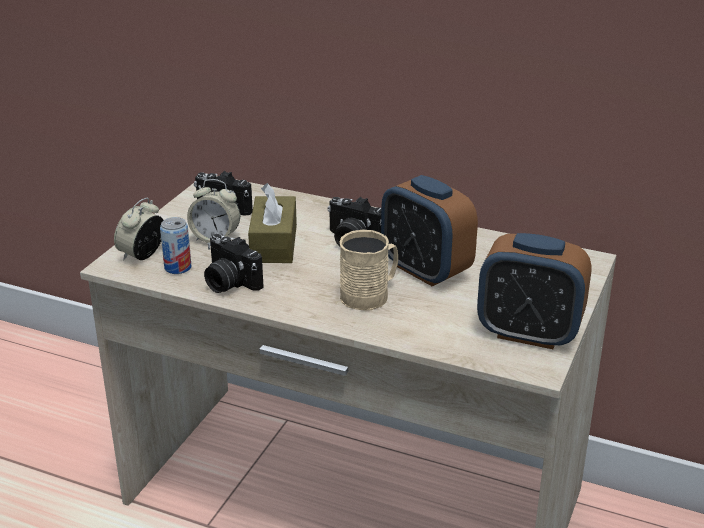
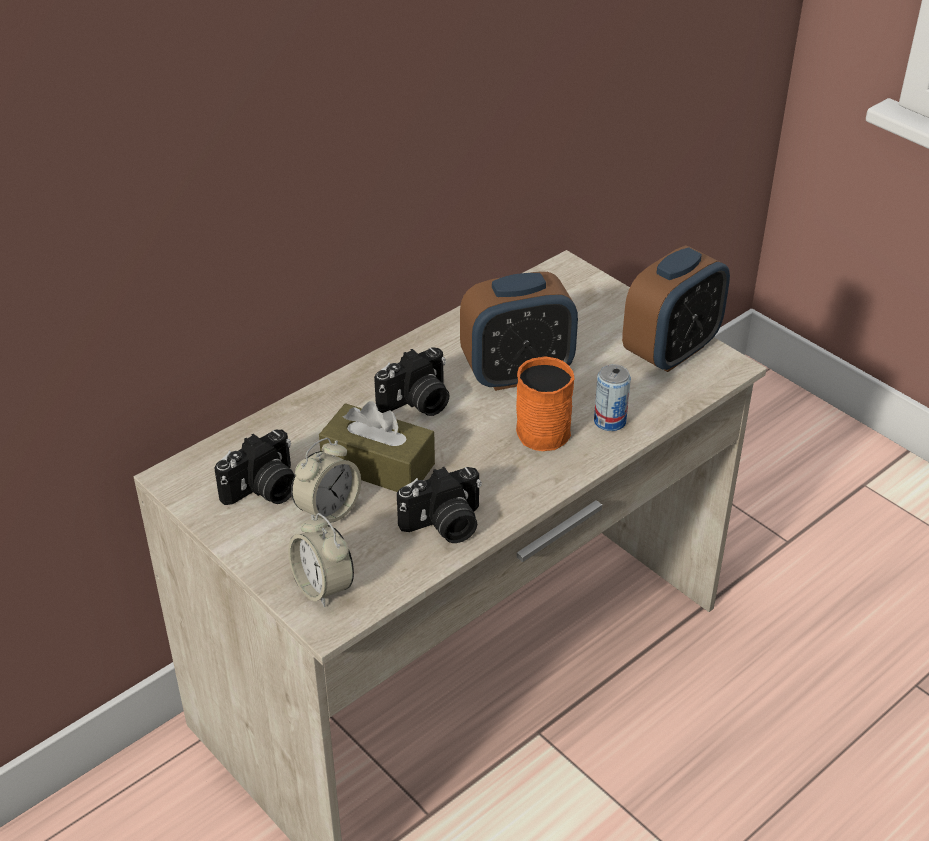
camera: 65 degrees left, 10 degrees up
can [160,217,191,274] -> can moved to [594,364,631,431]
beige mug [340,230,398,310] -> orange mug [516,356,574,451]

